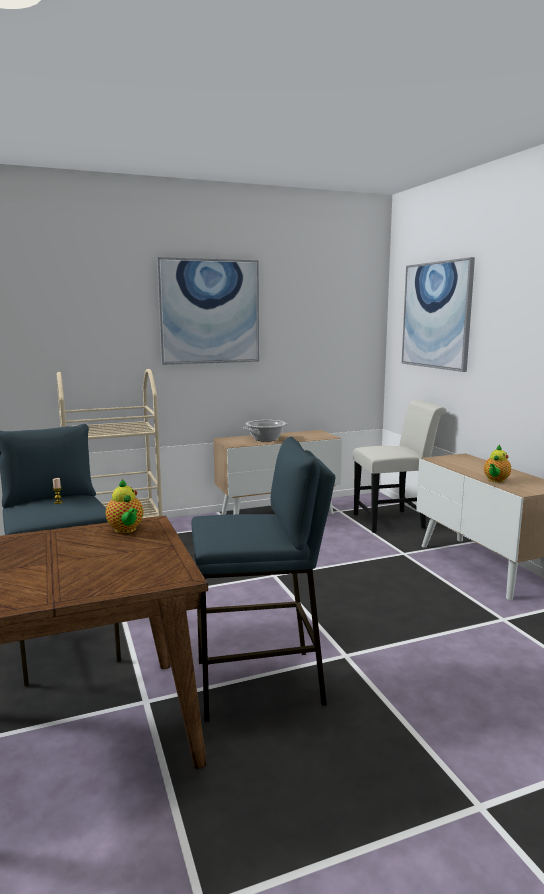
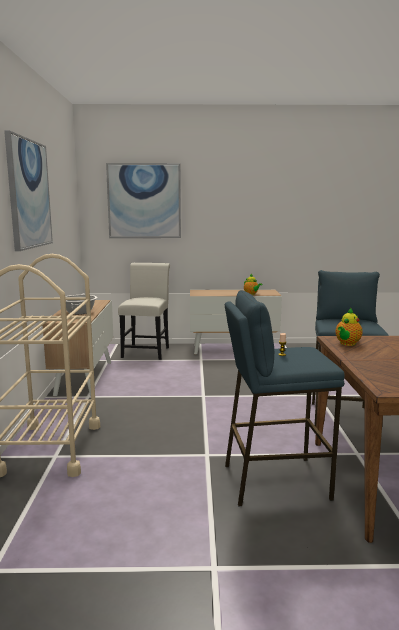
camera: 70 degrees left, 0 degrees up
teapot [105,479,143,533] -> teapot turned 135 degrees clockwise [335,308,363,346]

